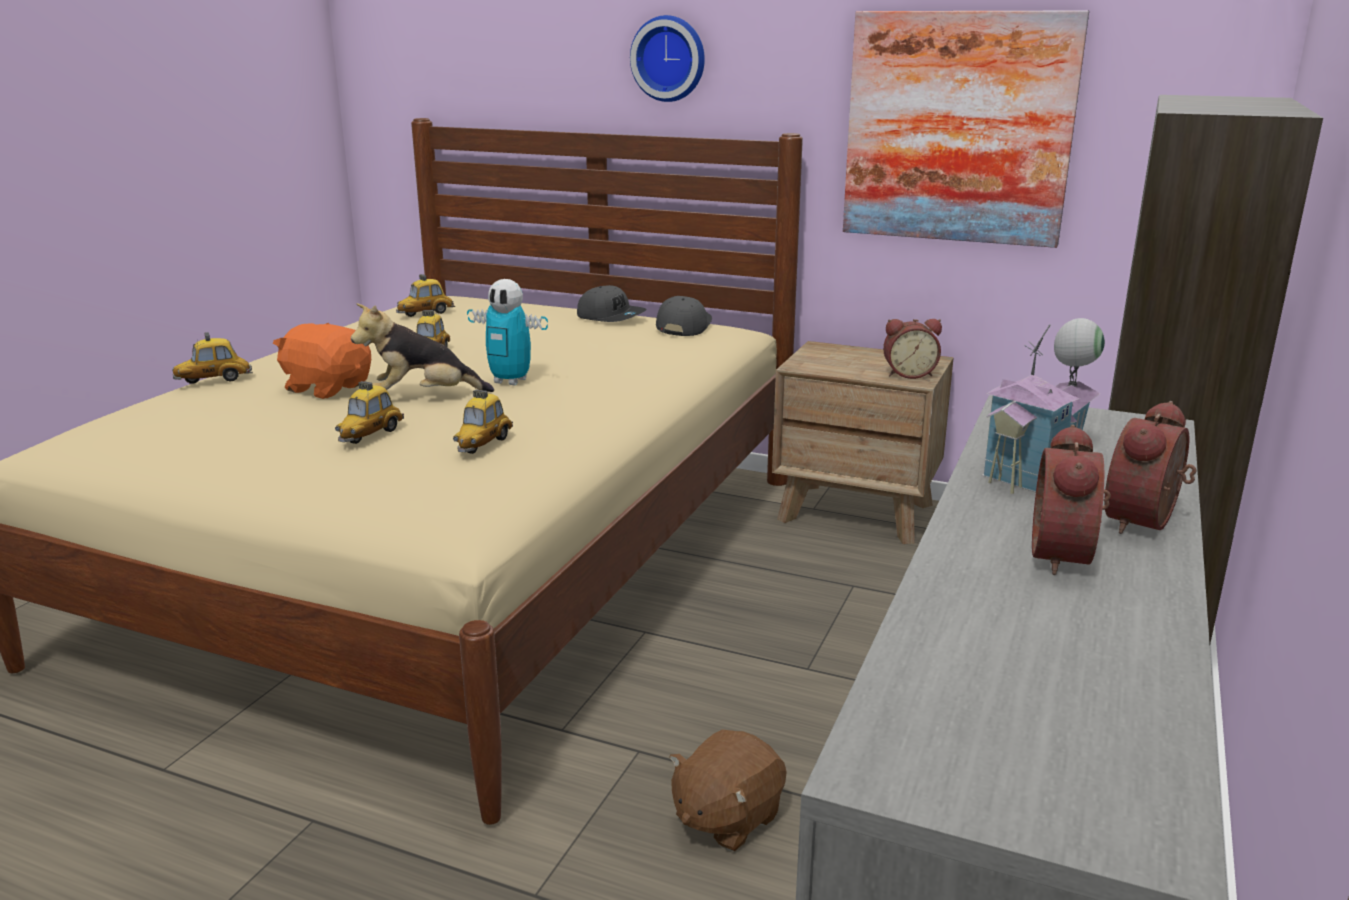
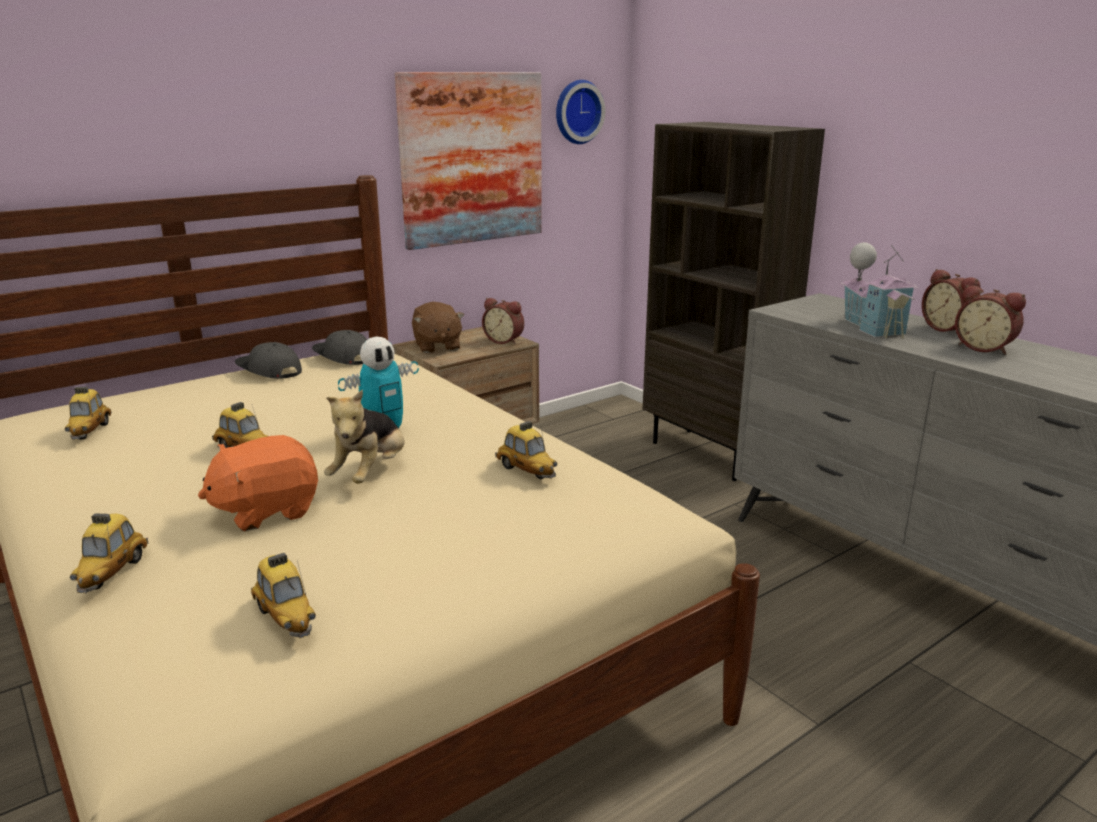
camera: 60 degrees left, 0 degrees up
toy car [335,381,404,444] -> toy car moved to [251,553,316,638]
grey cap [577,285,647,322] -> grey cap turned 120 degrees counterclockwise [235,342,302,379]
wall clock [630,15,705,102] -> wall clock moved to [556,80,605,144]
brown plush toy [669,730,787,851] -> brown plush toy moved to [412,302,464,353]
alarm clock [883,319,942,379] -> alarm clock turned 90 degrees clockwise [482,298,524,345]

